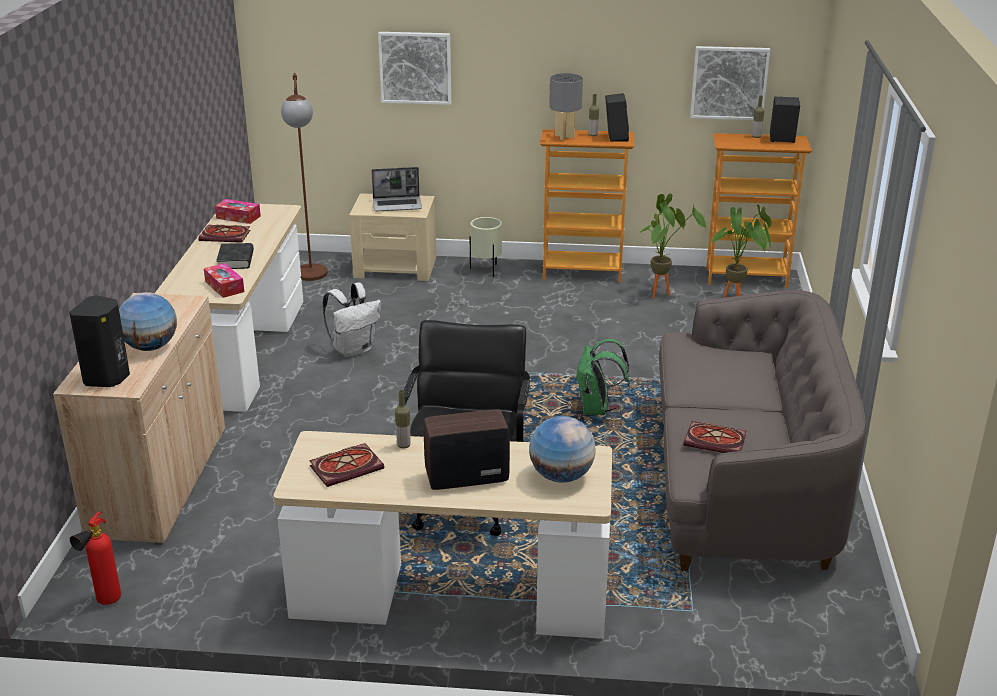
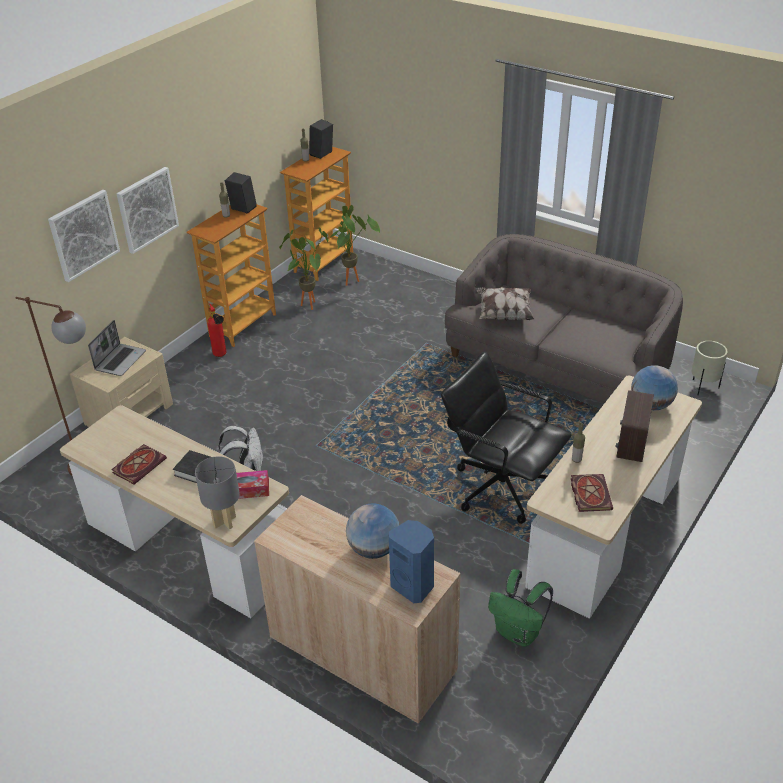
camera: 60 degrees left, 10 degrees up
black speaker [69,295,130,387] -> blue speaker [389,520,434,603]
fire extinguisher [70,512,121,605] -> fire extinguisher moved to [207,303,226,357]
tissue box [215,199,261,224] -> none
beige planter [470,217,502,277] -> beige planter moved to [692,341,728,395]
grey table lamp [549,73,583,140] -> grey table lamp moved to [195,456,240,529]
green backpack [575,339,630,415] -> green backpack moved to [488,569,553,647]
book [683,421,746,453] -> none
picture [690,46,770,120] -> picture moved to [116,167,179,254]
none -> pillow [476,287,535,321]

